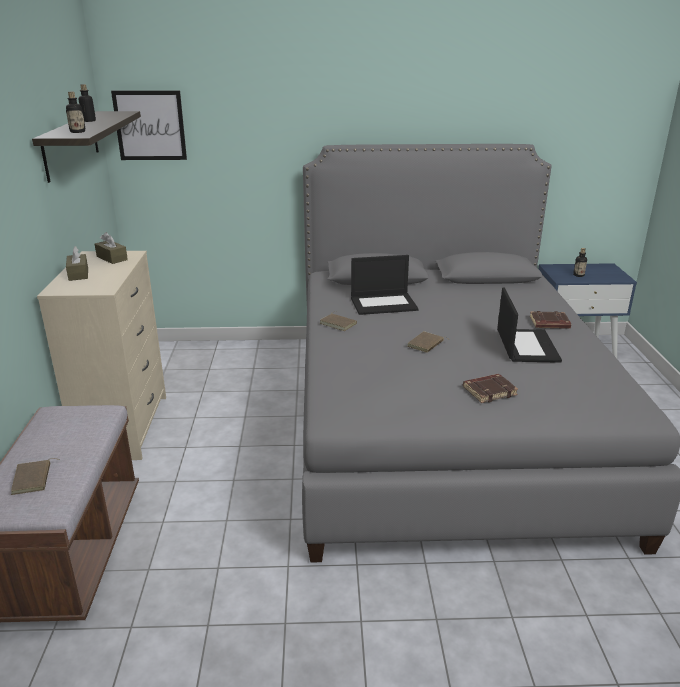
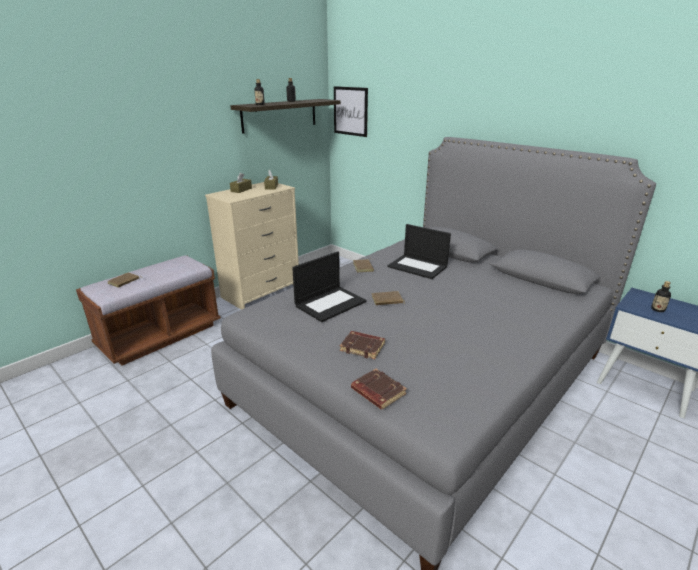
camera: 45 degrees right, 0 degrees up
laptop [497,288,562,363] -> laptop moved to [292,251,367,322]
brown book [530,311,571,329] -> brown book moved to [351,369,407,410]

